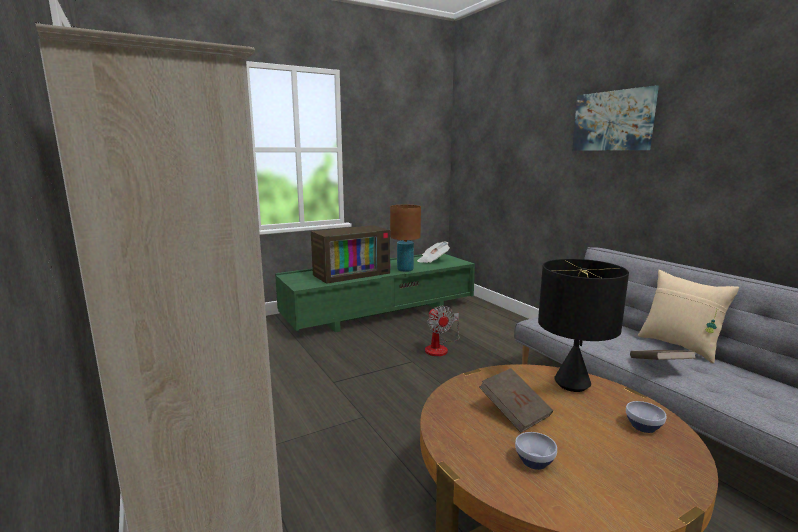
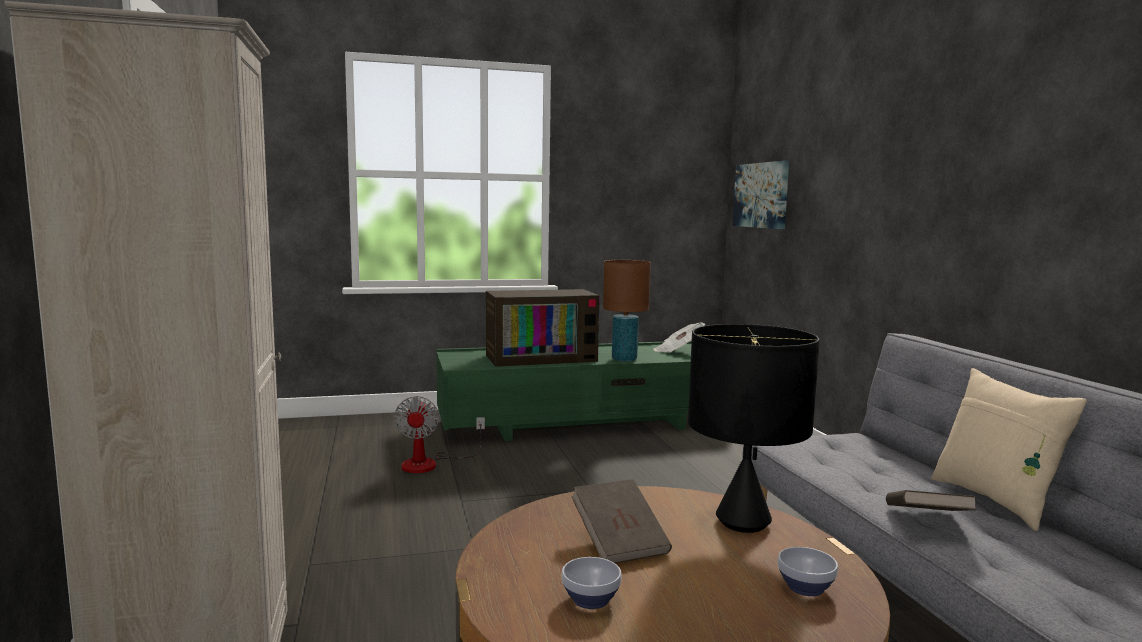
camera: 15 degrees right, 5 degrees down
fan [425,305,460,356] -> fan moved to [394,396,485,473]
picture [572,85,659,151] -> picture moved to [733,160,789,229]

